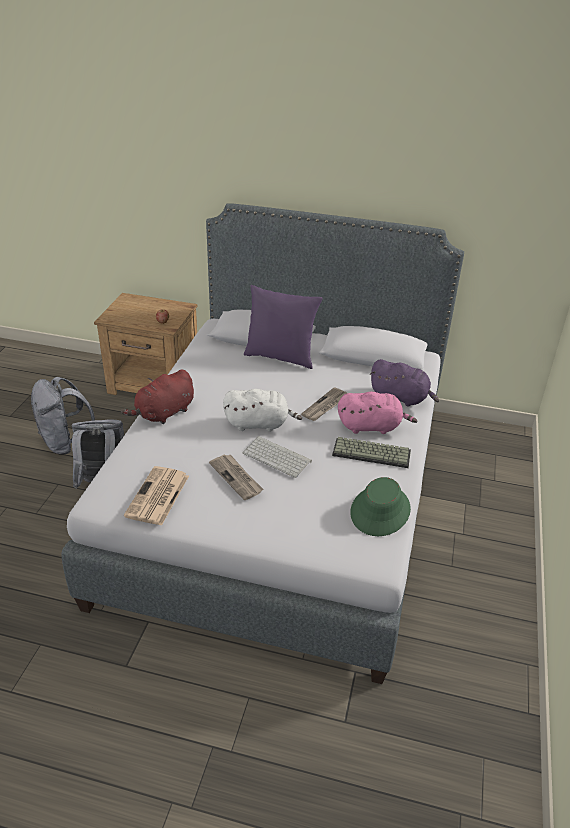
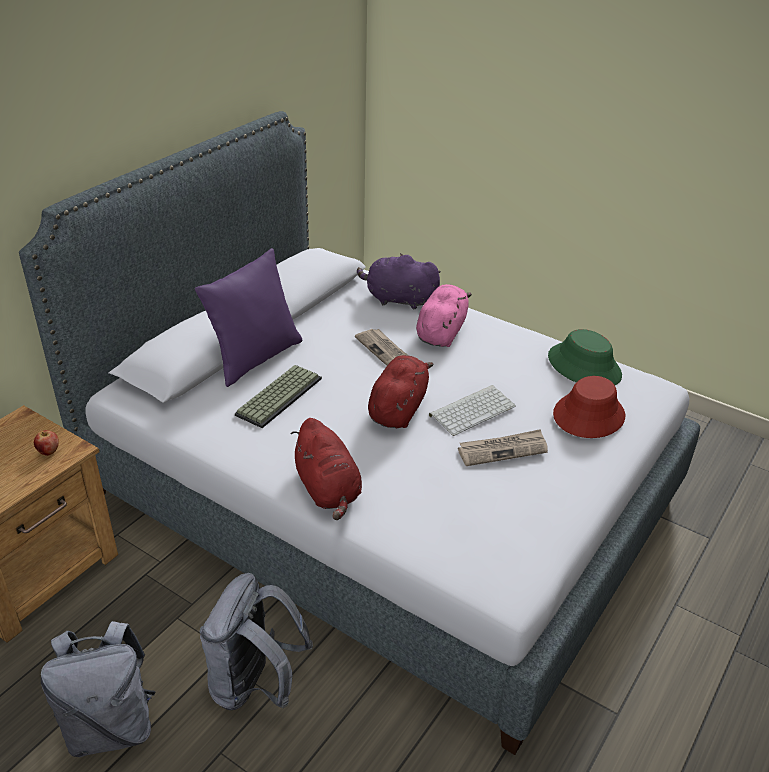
camera: 70 degrees left, 0 degrees up
newspaper [124,466,189,526] -> none
white plush toy [223,389,302,432] -> red plush toy [368,355,434,428]
keyboard [332,437,411,468] -> keyboard moved to [235,365,322,428]
purple plush toy [370,359,439,406] -> purple plush toy turned 120 degrees counterclockwise [357,253,441,309]
none -> red hat [553,376,625,438]

